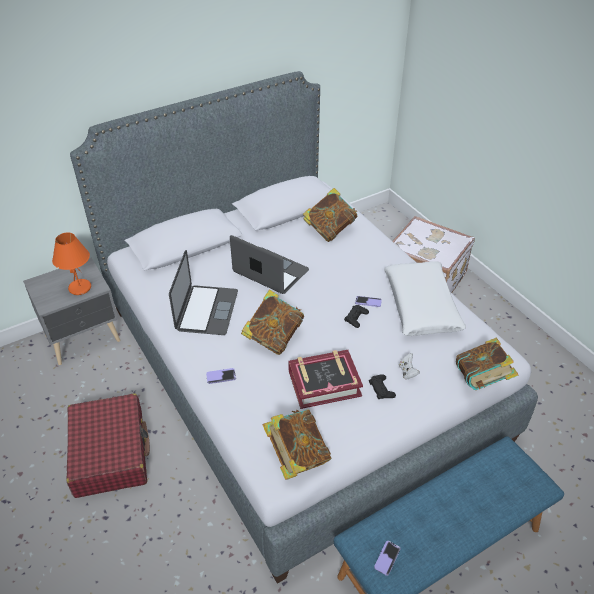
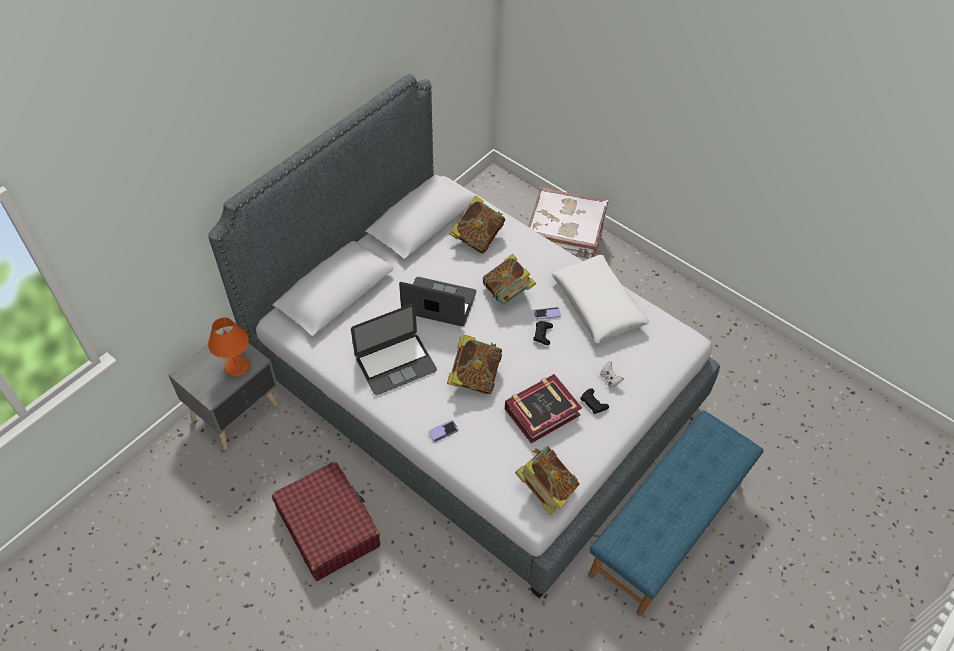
camera: 20 degrees left, 10 degrees up
laptop [169,250,238,335] -> laptop turned 75 degrees clockwise [351,304,437,395]
phone [374,541,400,576] -> none
book [456,338,518,390] -> book moved to [483,254,536,305]

